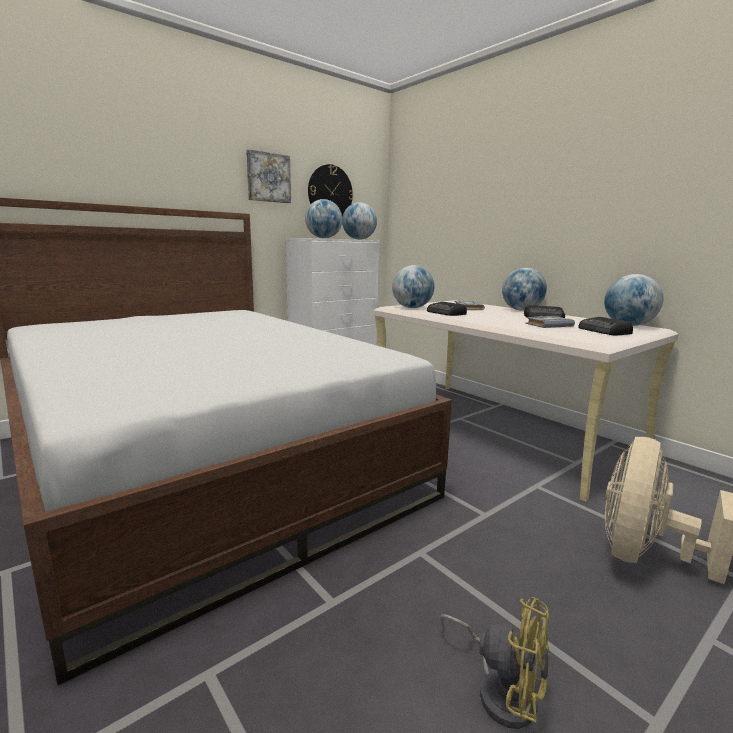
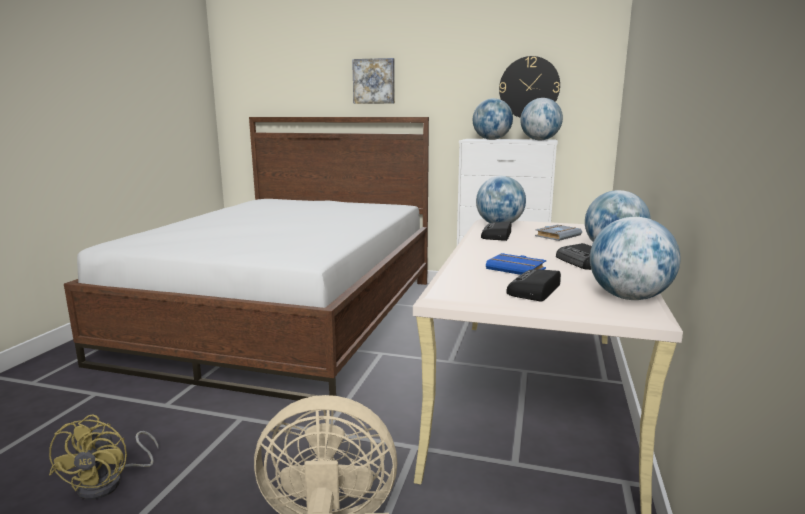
camera: 55 degrees right, 0 degrees up
picture [246,150,291,203] -> picture moved to [352,58,395,104]
grey book [525,316,575,328] -> blue book [486,253,547,275]

